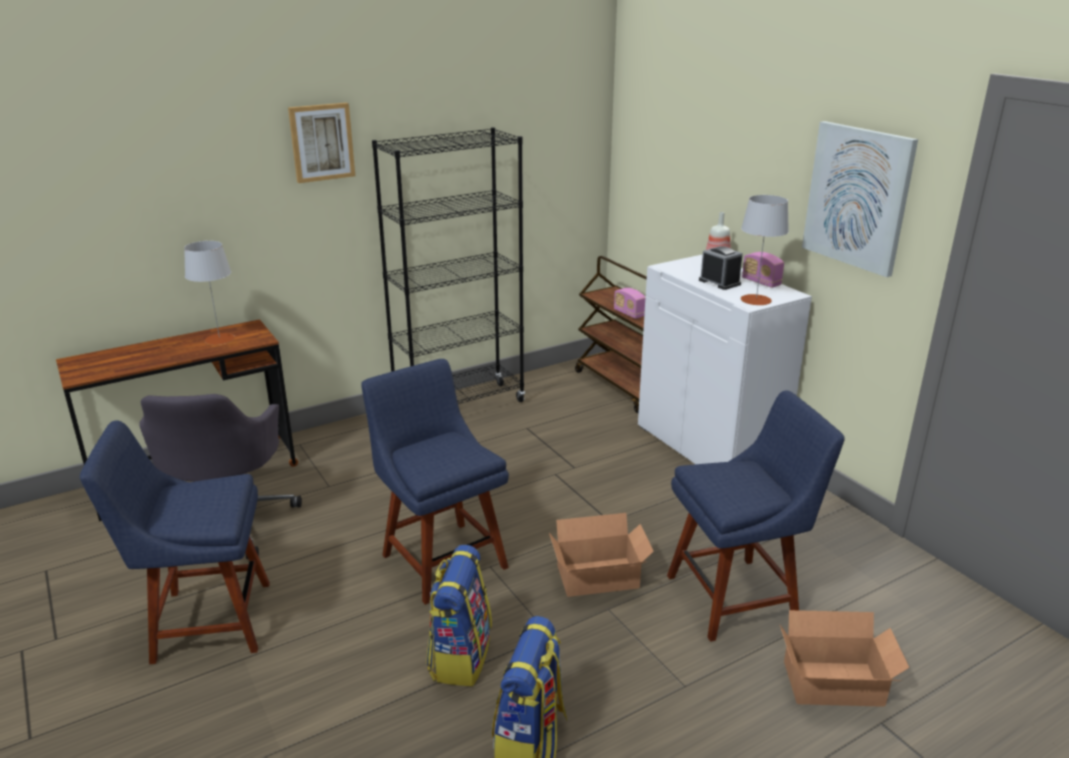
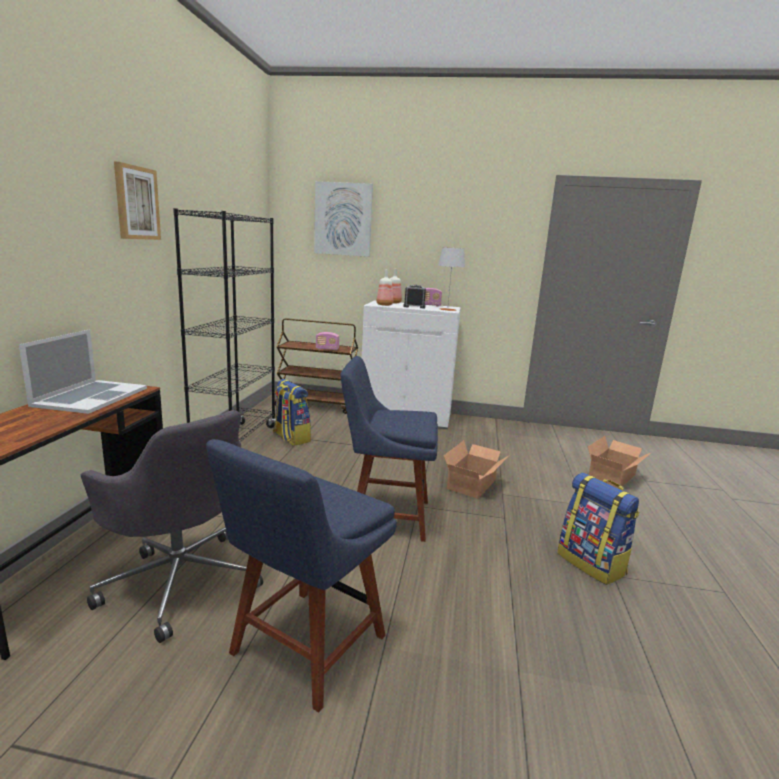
camera: 50 degrees left, 10 degrees down
grey table lamp [184,241,235,345] -> laptop [19,329,147,414]
backpack [426,545,492,686] -> backpack moved to [273,379,311,446]
blue chair [667,390,845,642] -> none
picture [802,121,918,277] -> picture moved to [314,181,373,257]
none -> bottle [376,269,393,306]

